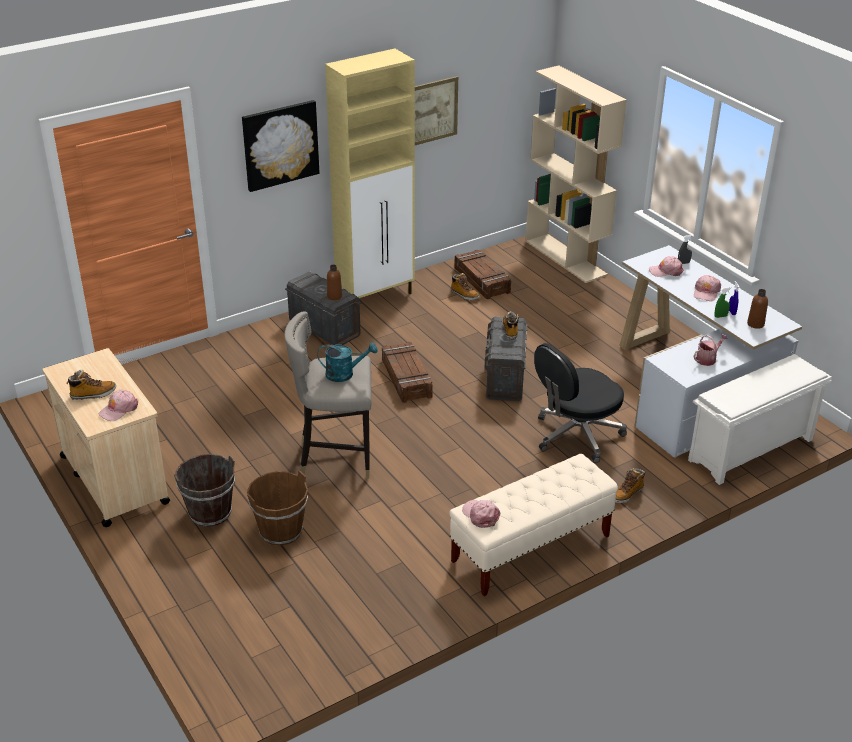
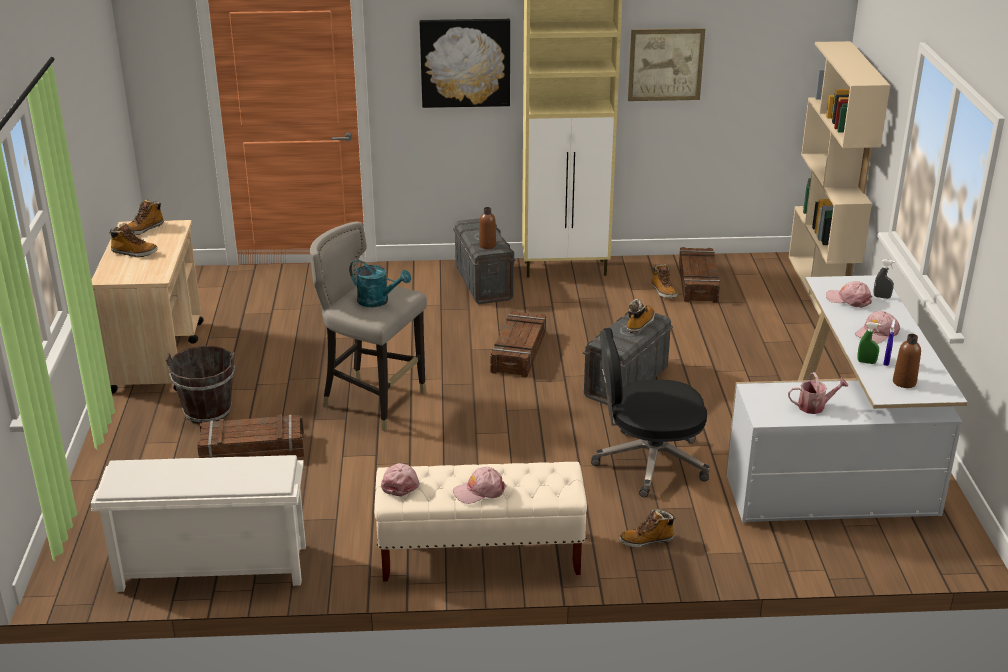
camera: 30 degrees right, 5 degrees down
pink cap [99,390,138,421] -> pink cap moved to [453,467,506,504]
brown bucket [247,470,308,546] -> crate [197,414,304,458]
white shoe rack [688,354,832,485] -> white shoe rack moved to [91,455,306,592]
none -> boot [128,199,164,235]

